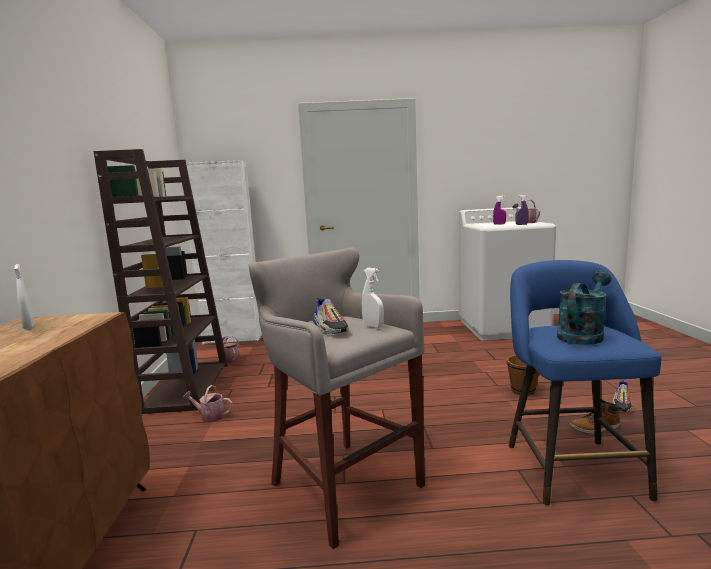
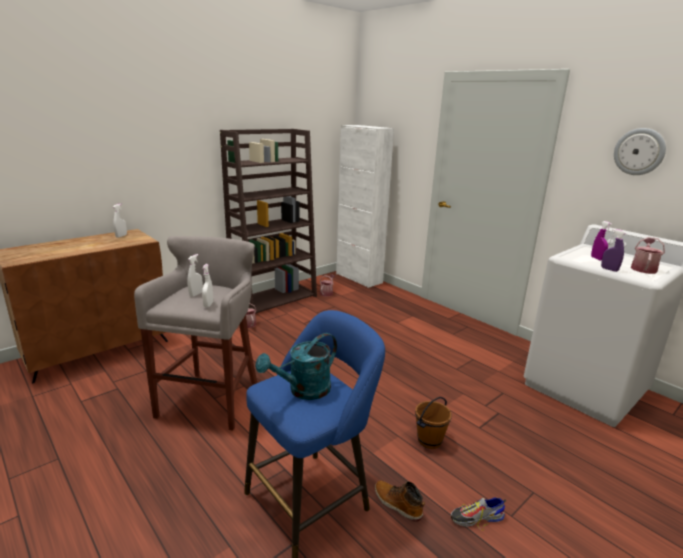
camera: 50 degrees right, 10 degrees up
shoe [313,298,349,334] -> white spray bottle [187,254,203,297]
turquoise watering can [557,271,612,345] -> turquoise watering can turned 135 degrees clockwise [255,333,337,400]
none -> wall clock [614,128,666,175]

